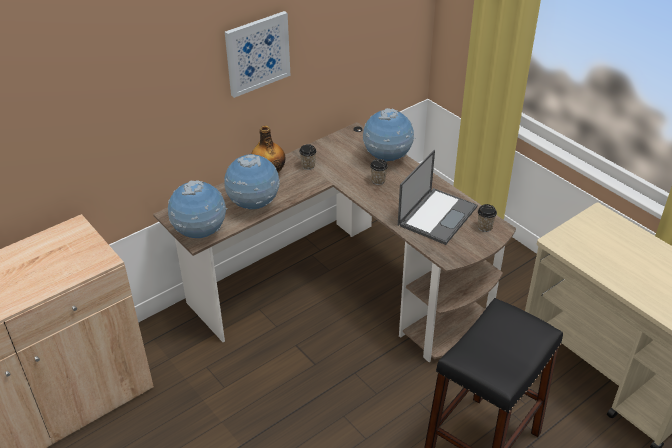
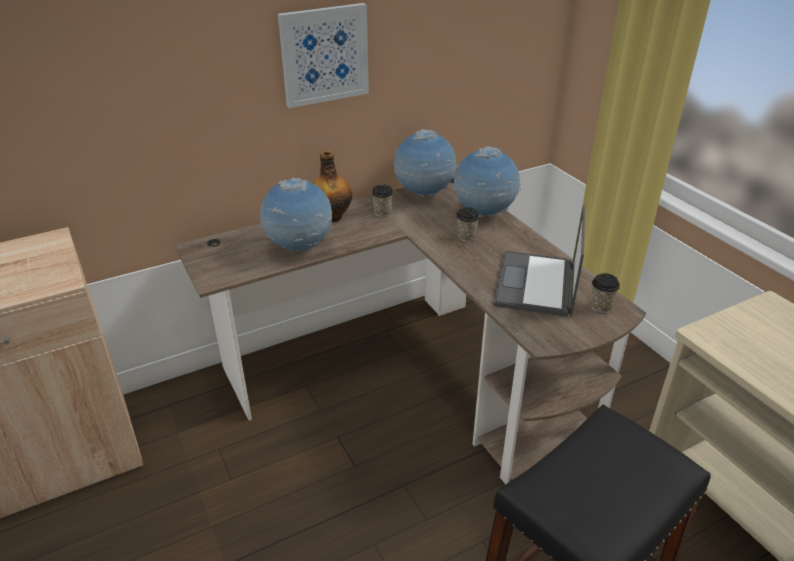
camera: 10 degrees right, 5 degrees down
globe [168,180,228,238] -> globe moved to [394,129,458,198]
laptop [398,150,478,245] -> laptop turned 150 degrees clockwise [494,205,585,317]

